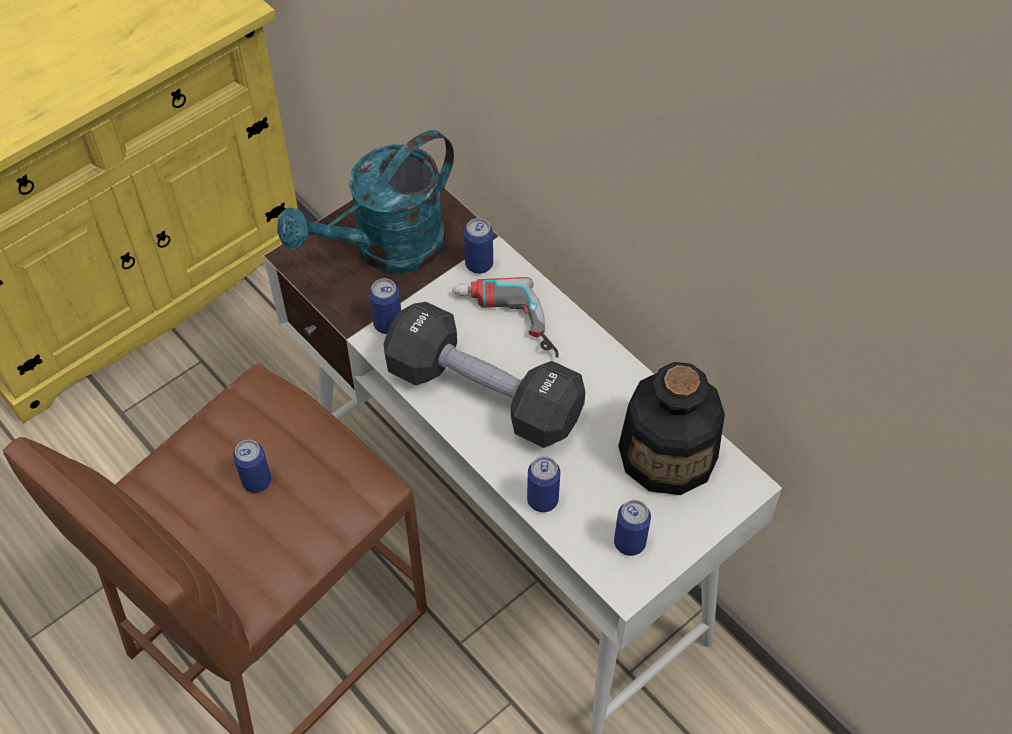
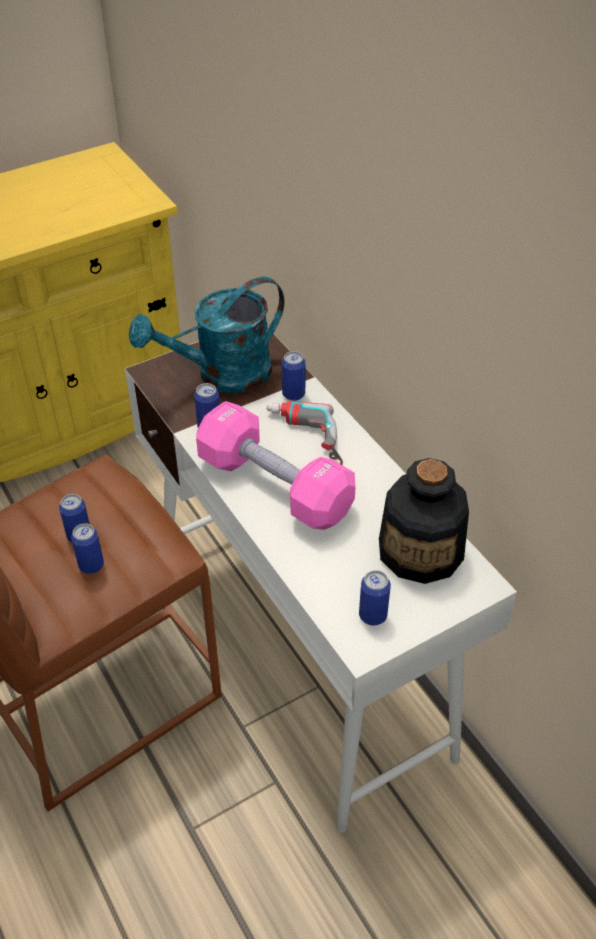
camera: 10 degrees right, 10 degrees down
black dumbbell [384,302,585,448] -> pink dumbbell [196,401,356,530]
can [527,456,560,512] -> can moved to [71,523,104,574]

